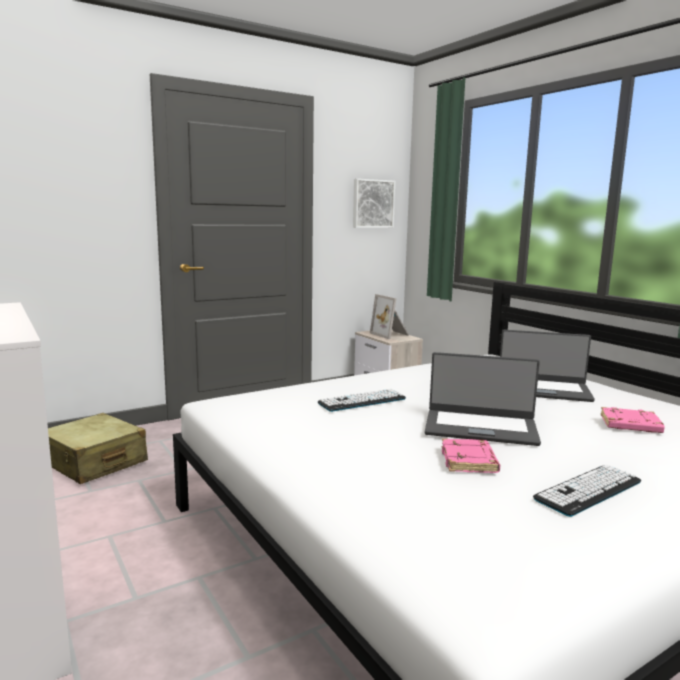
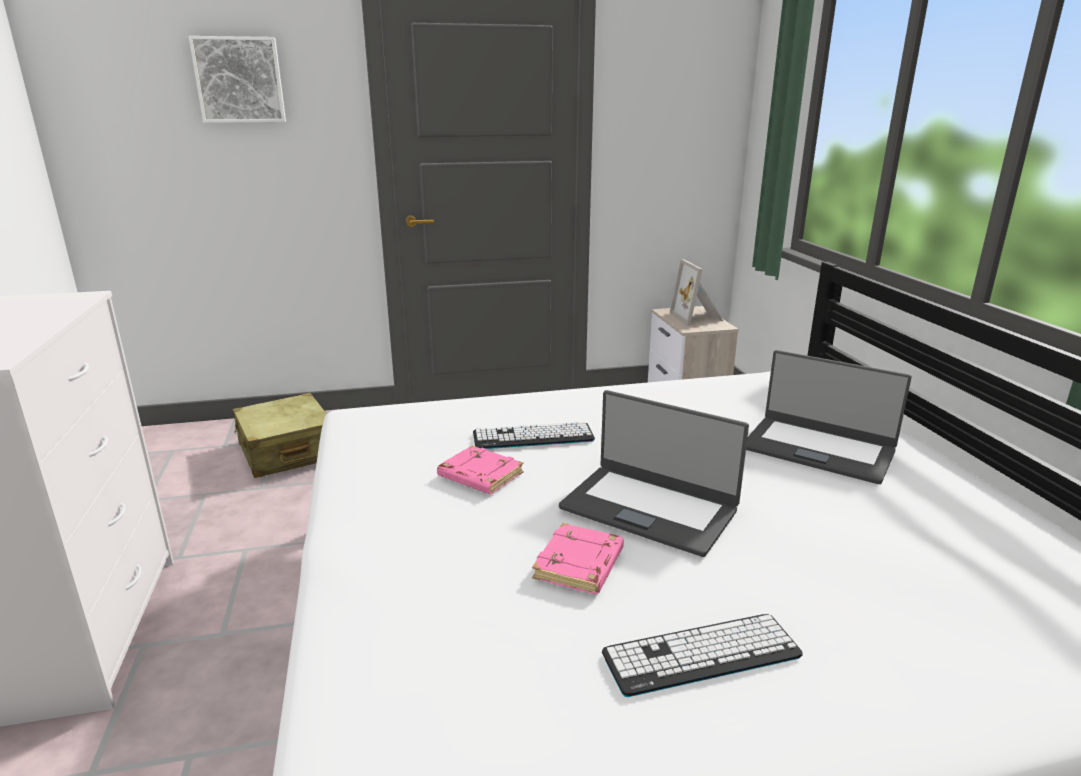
camera: 20 degrees right, 10 degrees up
picture [353,179,395,228] -> picture moved to [189,36,286,123]
pink book [600,407,665,433] -> pink book moved to [437,446,524,494]

